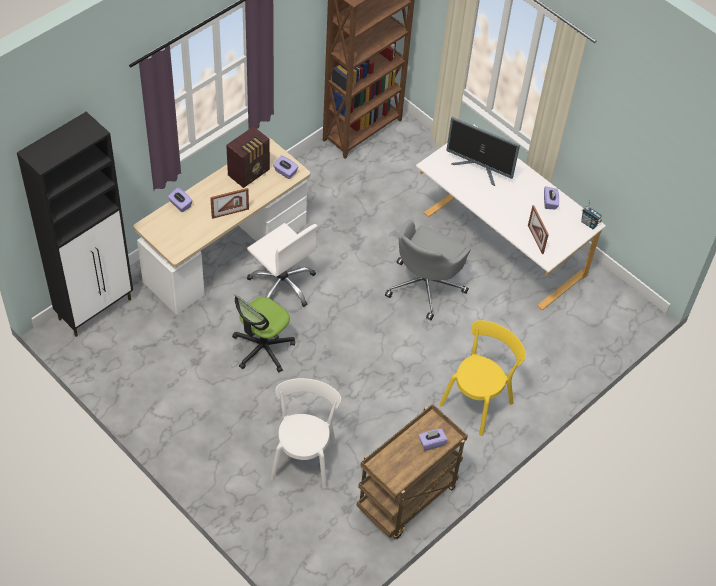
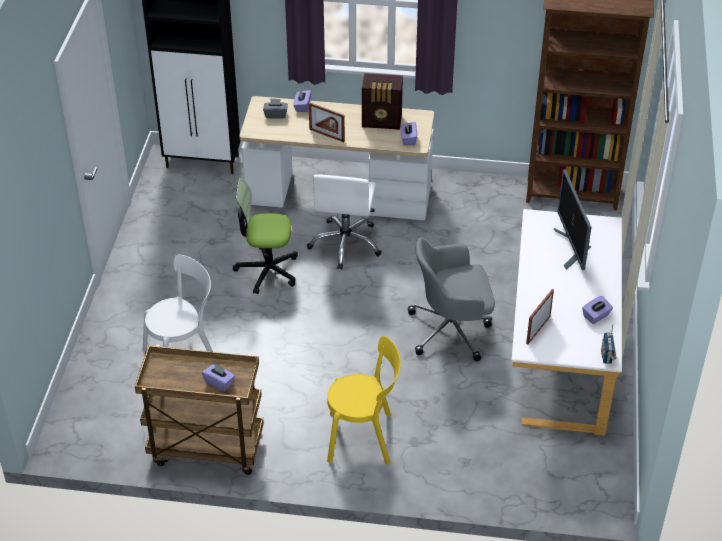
camera: 55 degrees right, 10 degrees down
none -> grey tissue box [263,98,288,119]

